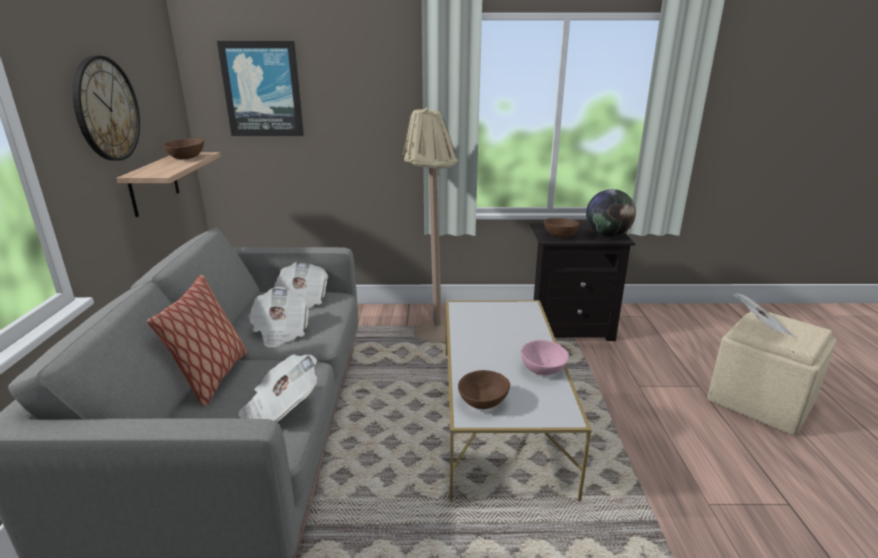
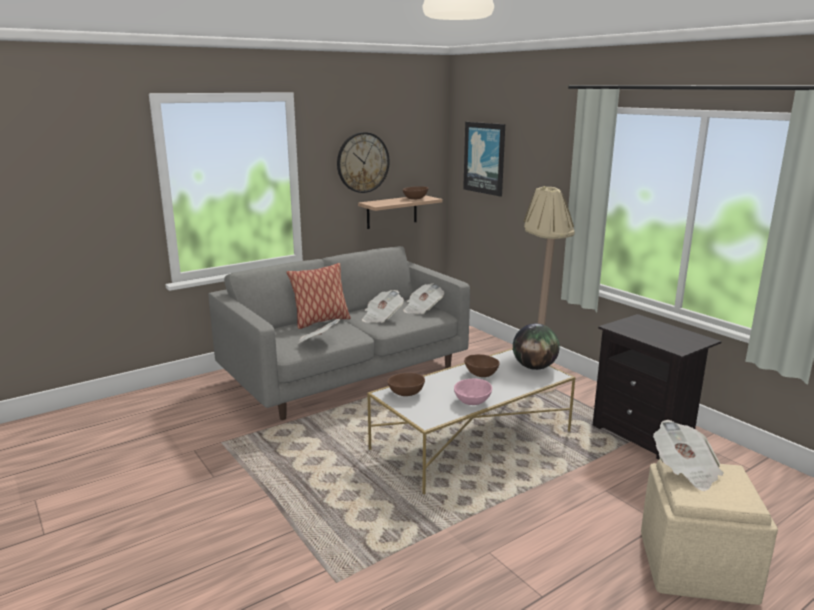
camera: 55 degrees right, 5 degrees down
brown bowl [544,218,579,238] -> brown bowl moved to [464,354,500,377]
globe [586,189,636,237] -> globe moved to [513,324,560,370]

